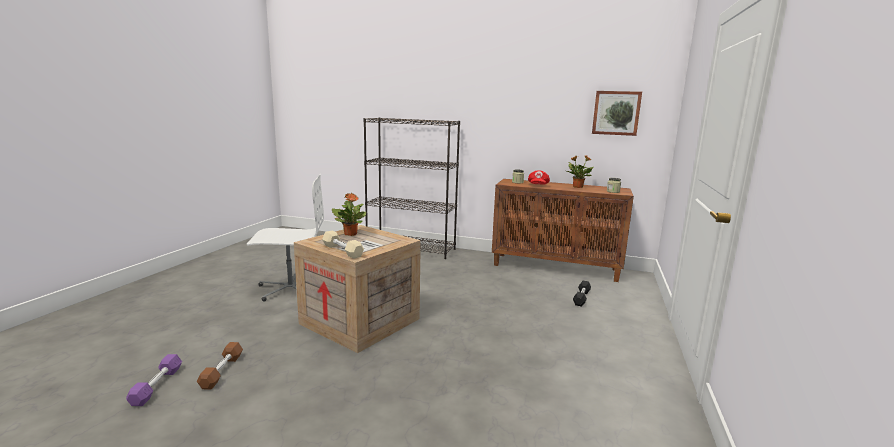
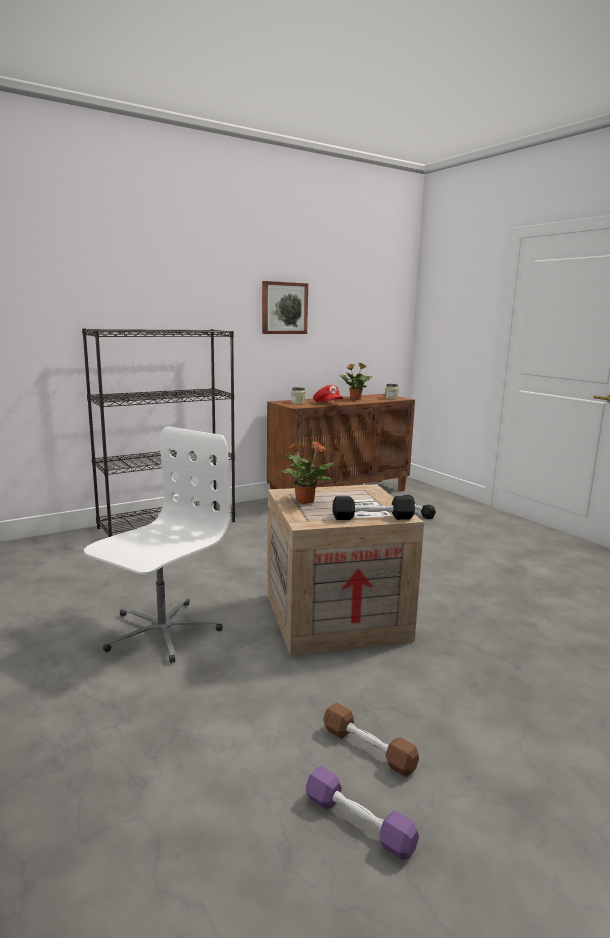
camera: 50 degrees left, 0 degrees up
beige dumbbell [322,231,364,259] -> black dumbbell [332,496,415,520]
picture [592,91,642,136] -> picture moved to [262,281,308,334]

